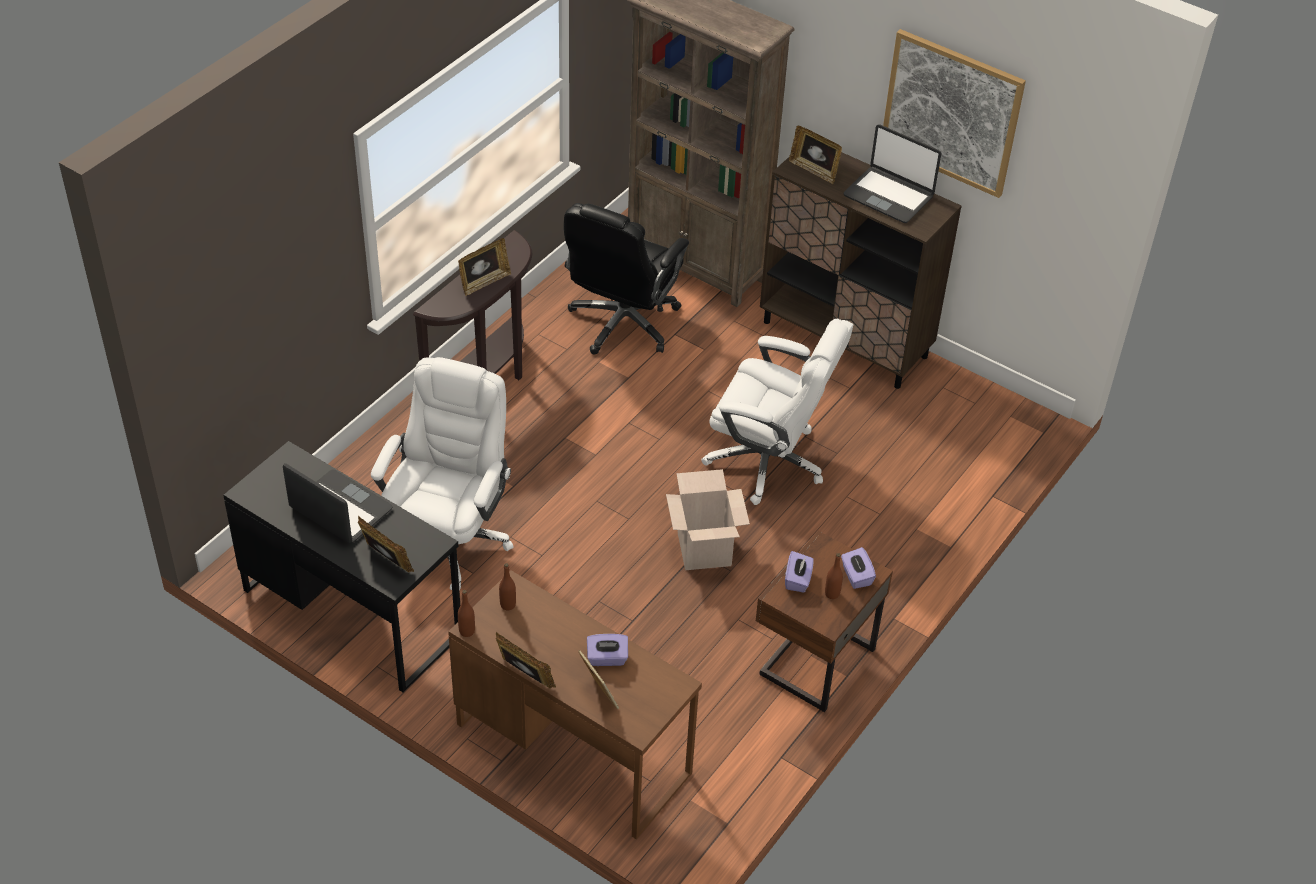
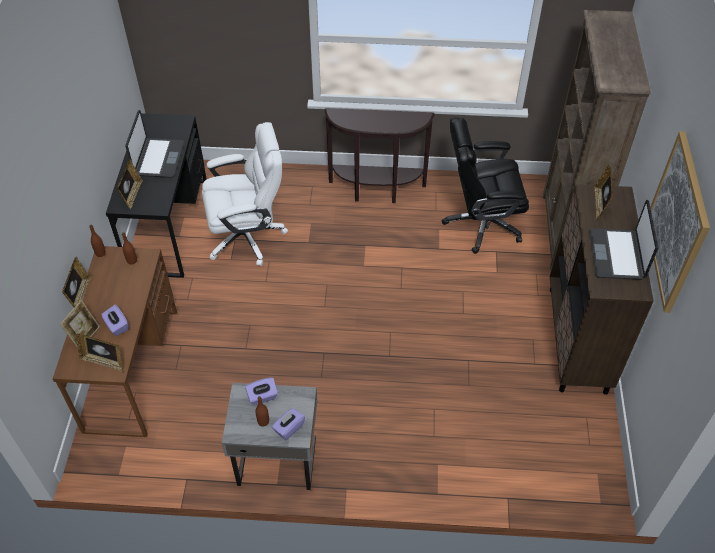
camera: 60 degrees right, 5 degrees up
picture frame [458,238,511,296] -> picture frame moved to [75,334,123,373]
cardboard box [666,469,750,570] -> none
white office chair [701,319,853,505] -> none
brown nightstand [756,531,893,712] -> grey nightstand [222,383,317,490]

